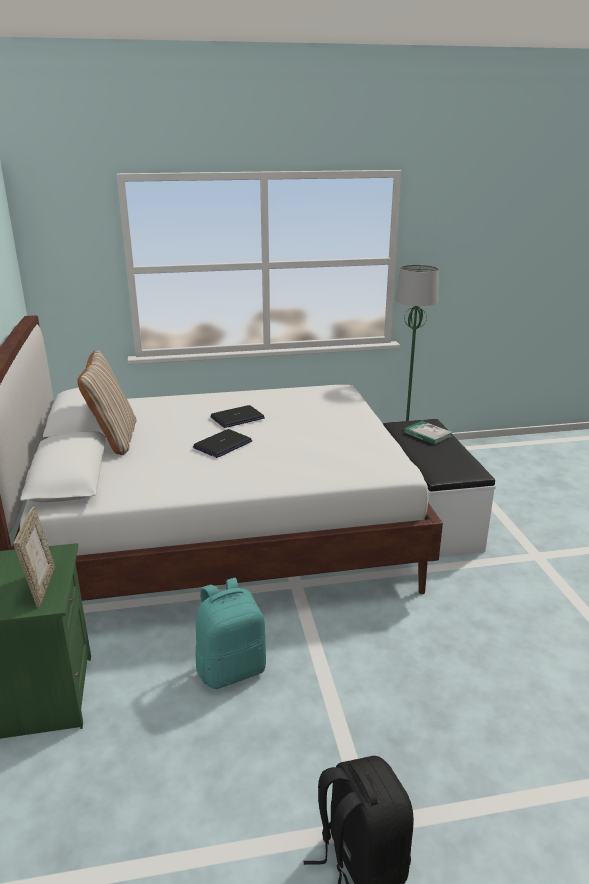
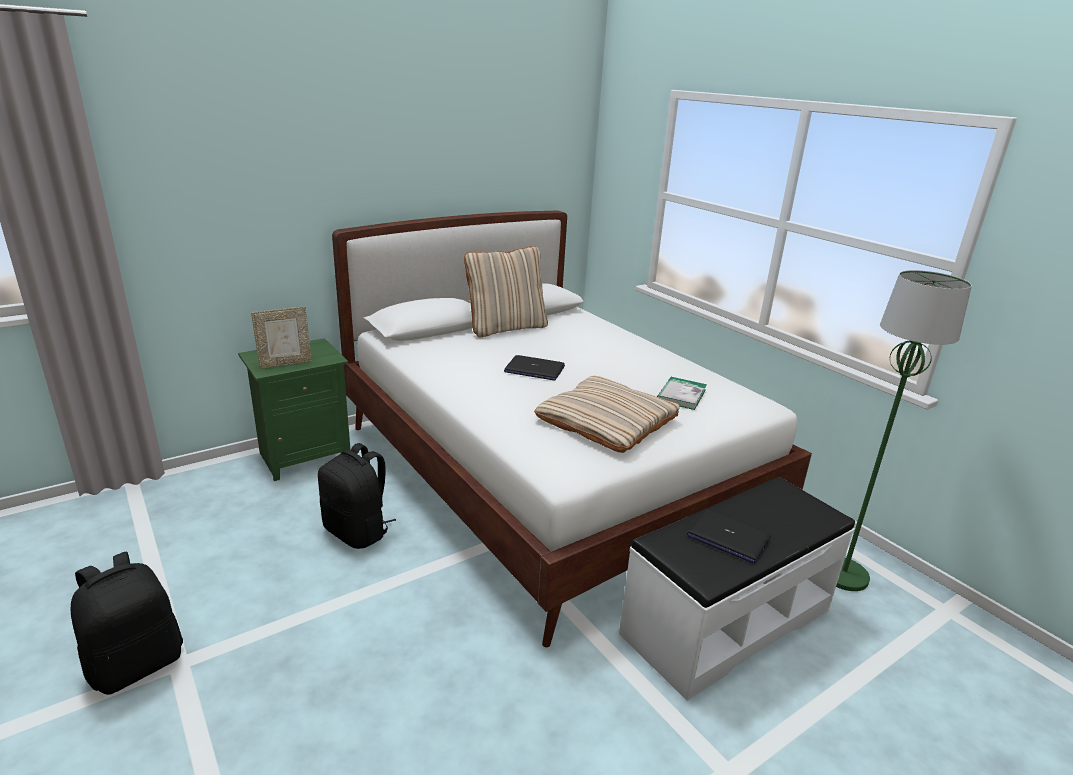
camera: 65 degrees right, 0 degrees up
turquoise backpack [195,578,266,689] -> black backpack [318,443,396,549]
laptop [210,405,264,428] -> laptop moved to [687,509,771,563]
book [404,421,453,445] -> book moved to [657,377,707,410]
none -> beige pillow [534,376,680,453]

